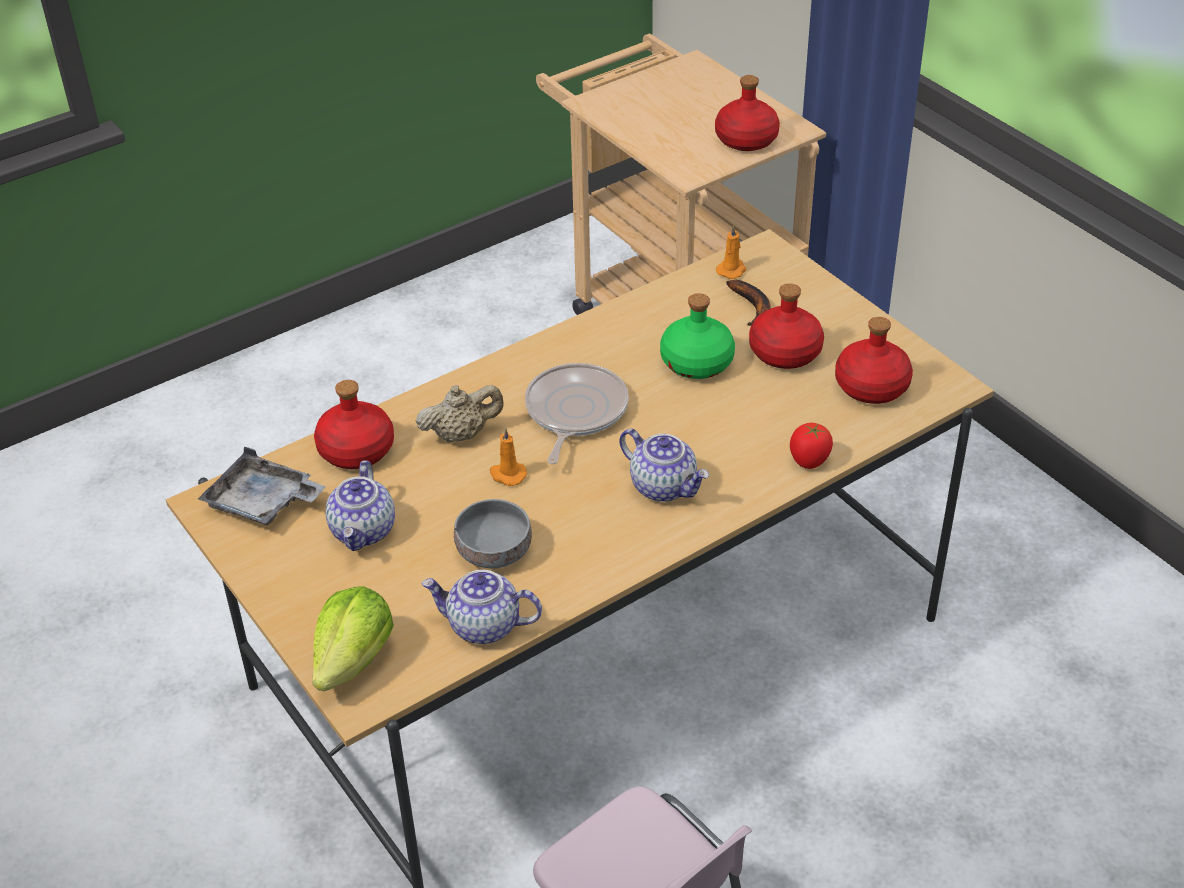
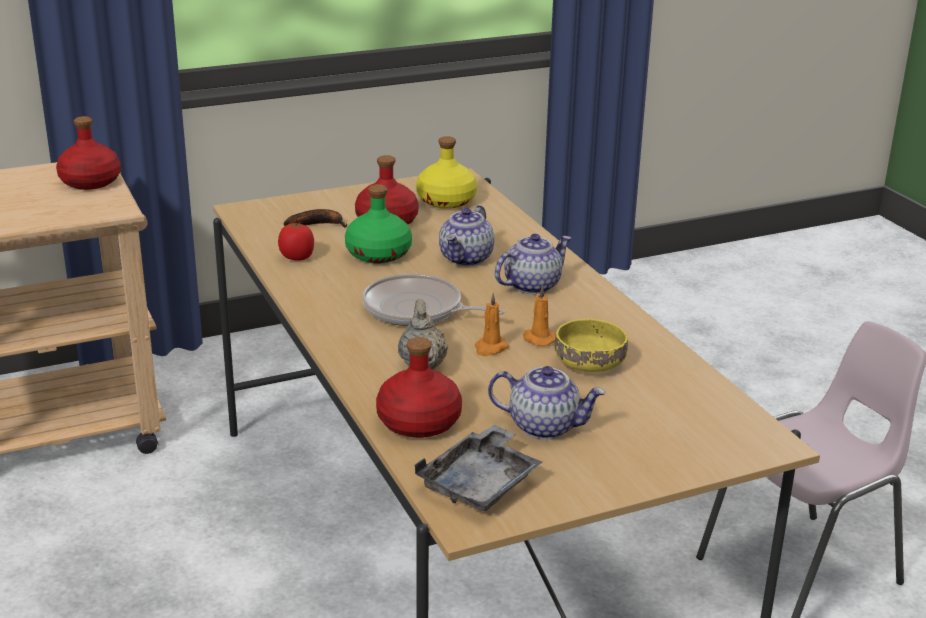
camera: 80 degrees left, 15 degrees down
lettuce [312,586,394,691] -> none
teapot [422,570,542,644] -> teapot moved to [439,205,494,266]
grey bowl [454,499,532,568] -> yellow bowl [554,319,628,372]
orange candle [716,225,747,279] -> orange candle moved to [523,285,556,346]
tomato [790,423,833,469] -> tomato moved to [278,222,314,261]
red bottle [835,317,913,404] -> yellow bottle [416,136,477,209]

